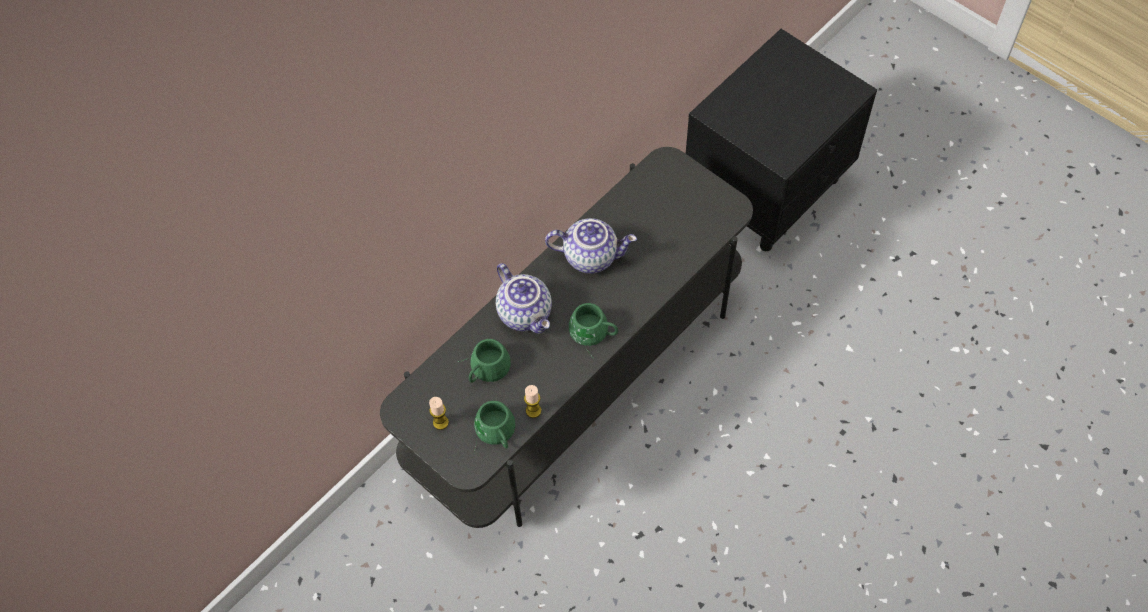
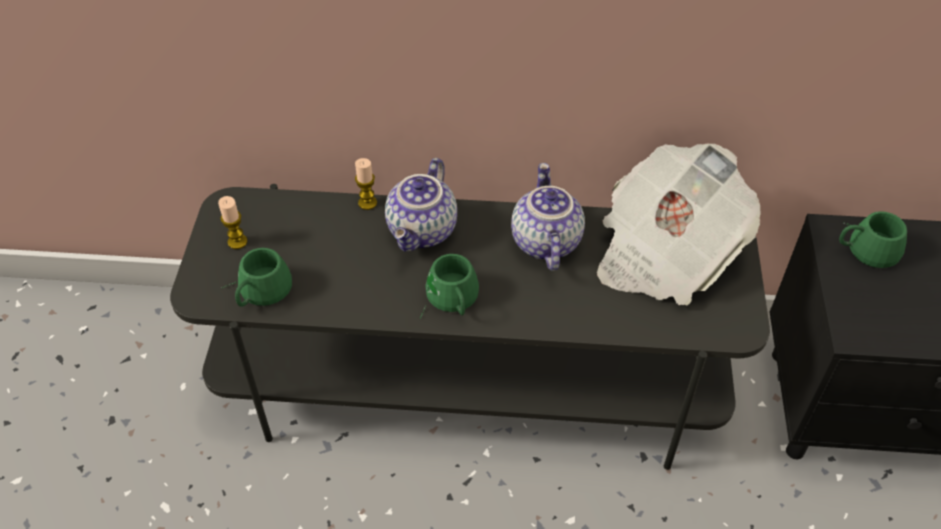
camera: 50 degrees right, 10 degrees down
green mug [460,339,511,383] -> green mug moved to [839,211,907,268]
candle [524,385,541,418] -> candle moved to [355,158,377,210]
teapot [545,218,637,274] -> teapot turned 150 degrees counterclockwise [511,163,585,271]
none -> newspaper [597,143,761,305]

